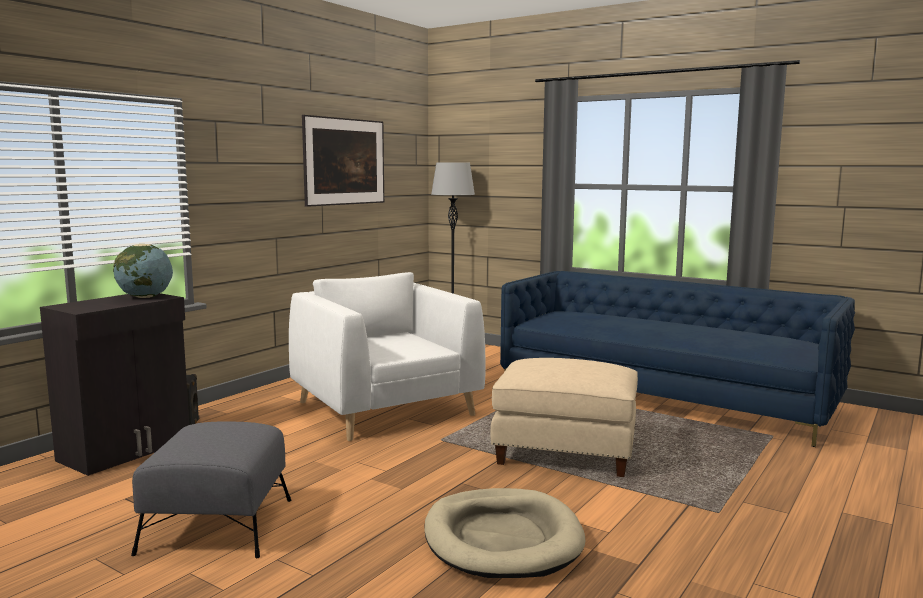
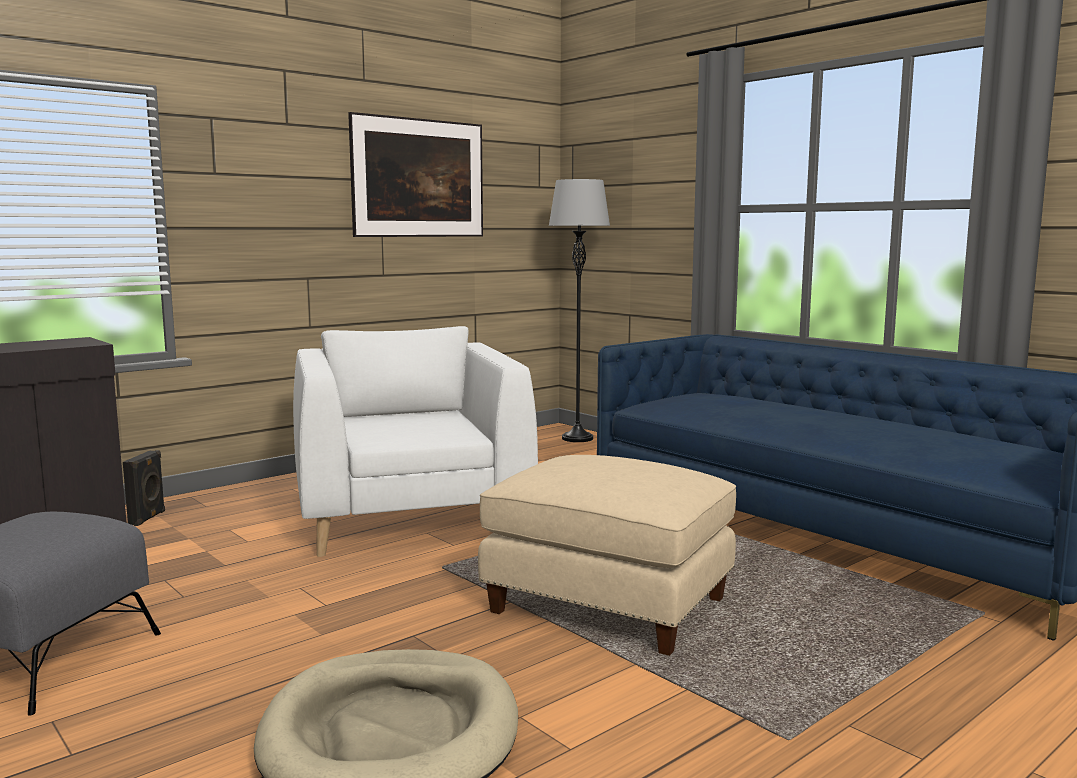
camera: 15 degrees right, 0 degrees up
globe [113,244,173,298] -> none

